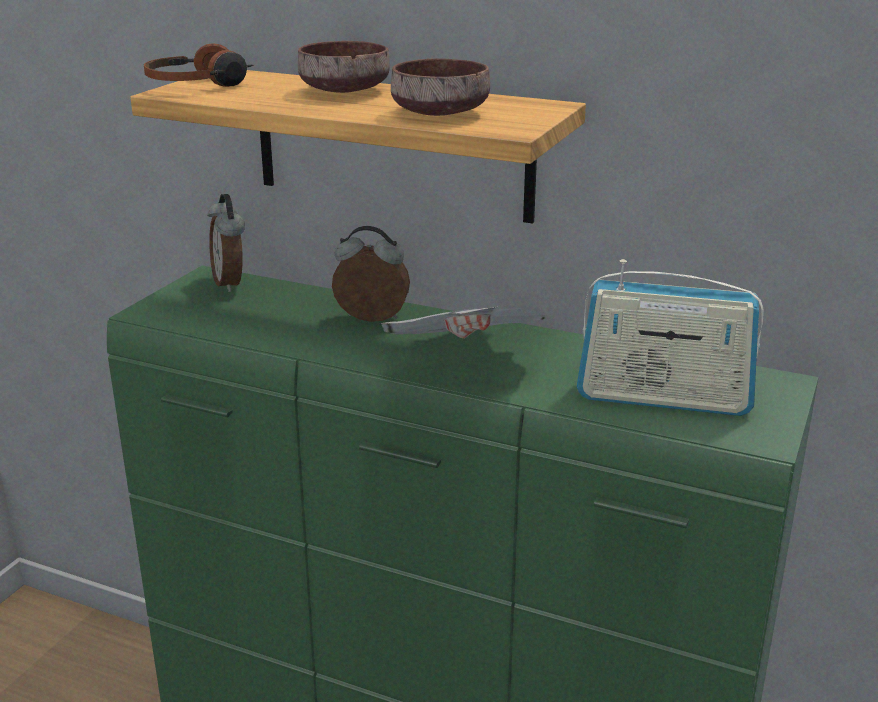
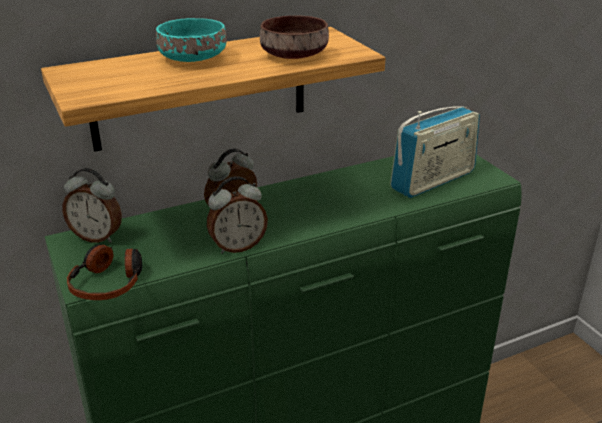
camera: 50 degrees left, 5 degrees up
headphones [144,43,254,87] -> headphones moved to [67,244,142,300]
brown bowl [298,41,390,93] -> turquoise bowl [156,18,227,62]
newspaper [380,306,546,339] -> none
none -> alarm clock [207,176,268,254]

